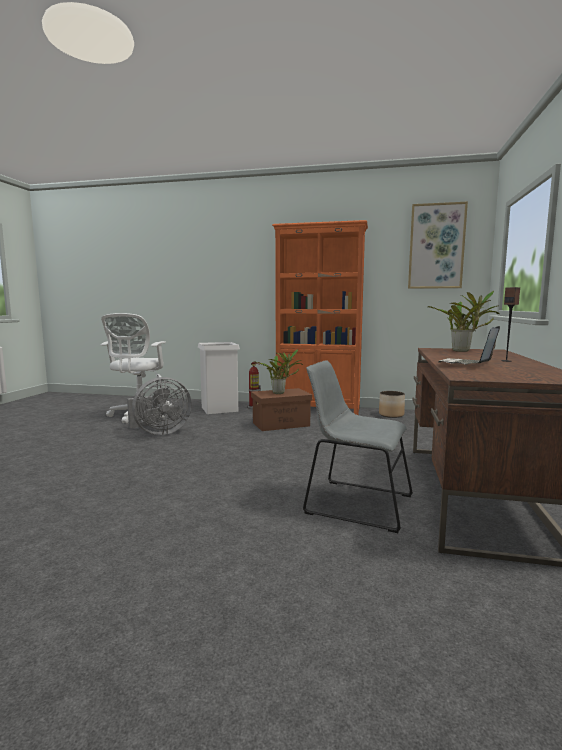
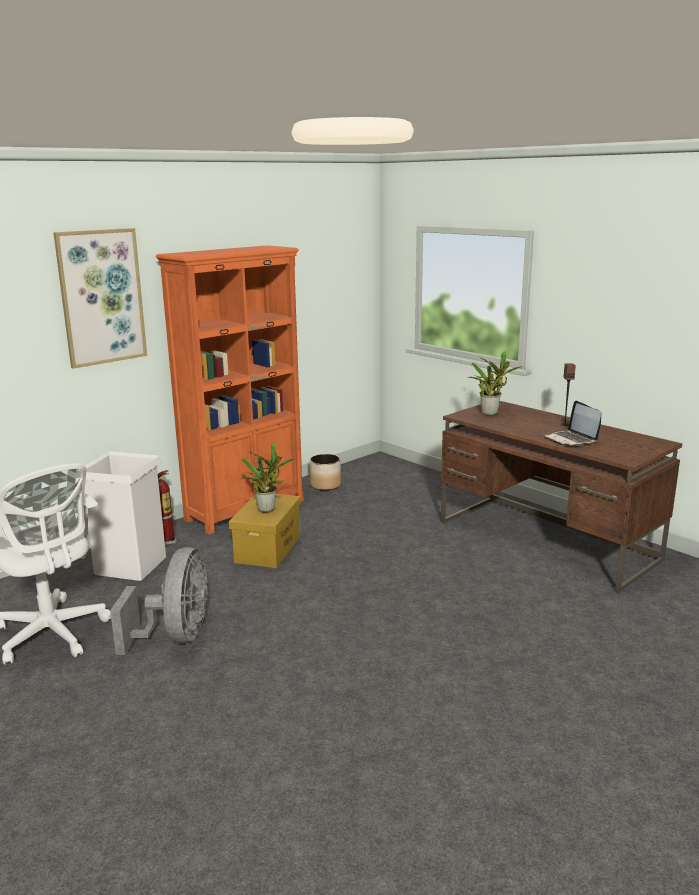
camera: 55 degrees left, 10 degrees up
brown storage box [251,388,312,431] -> yellow storage box [229,494,301,568]
grey chair [303,360,413,533] -> none
picture [408,202,468,289] -> picture moved to [53,228,147,369]

